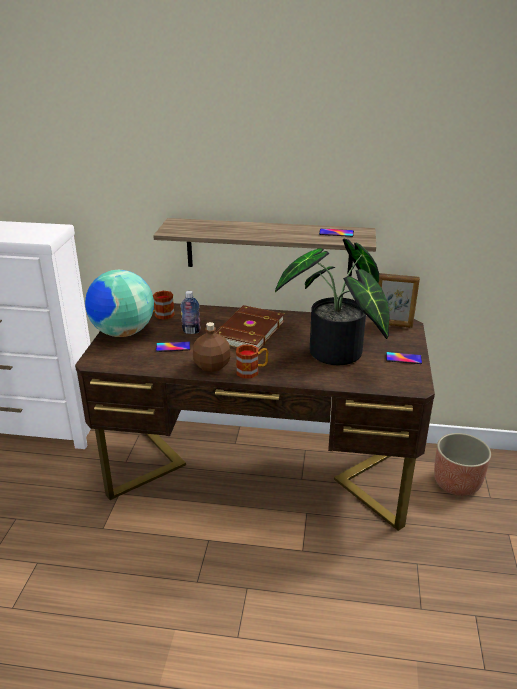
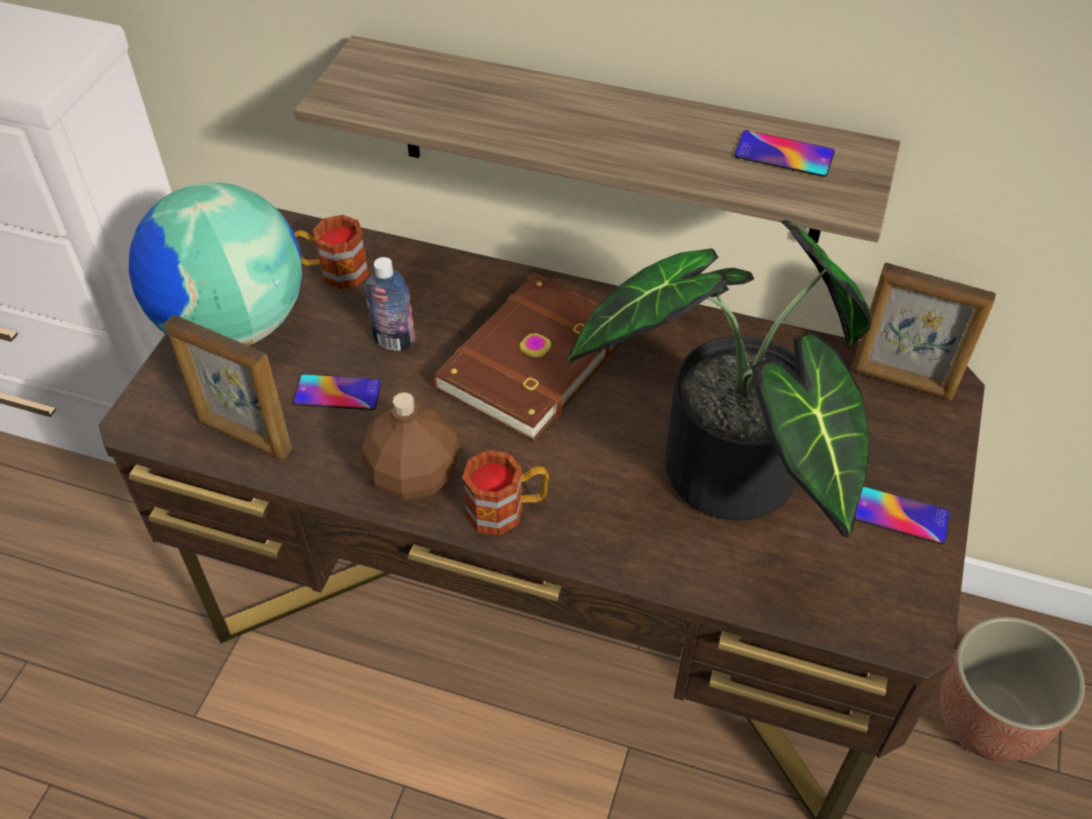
camera: 10 degrees right, 20 degrees up
none -> picture frame [165,315,292,459]

